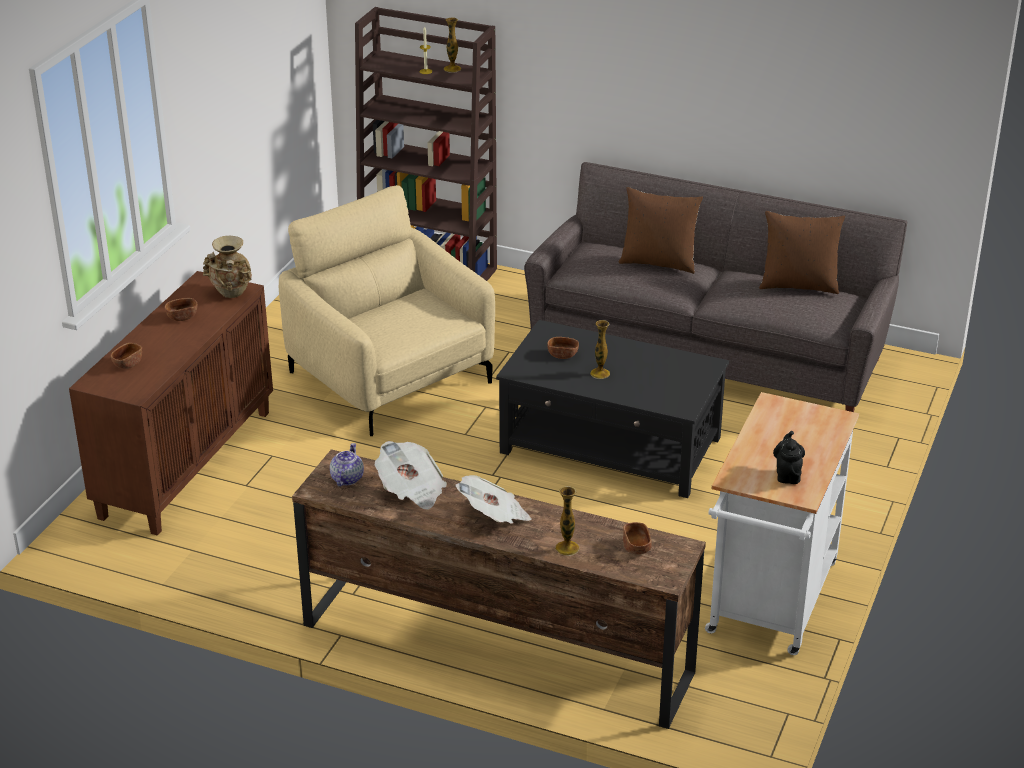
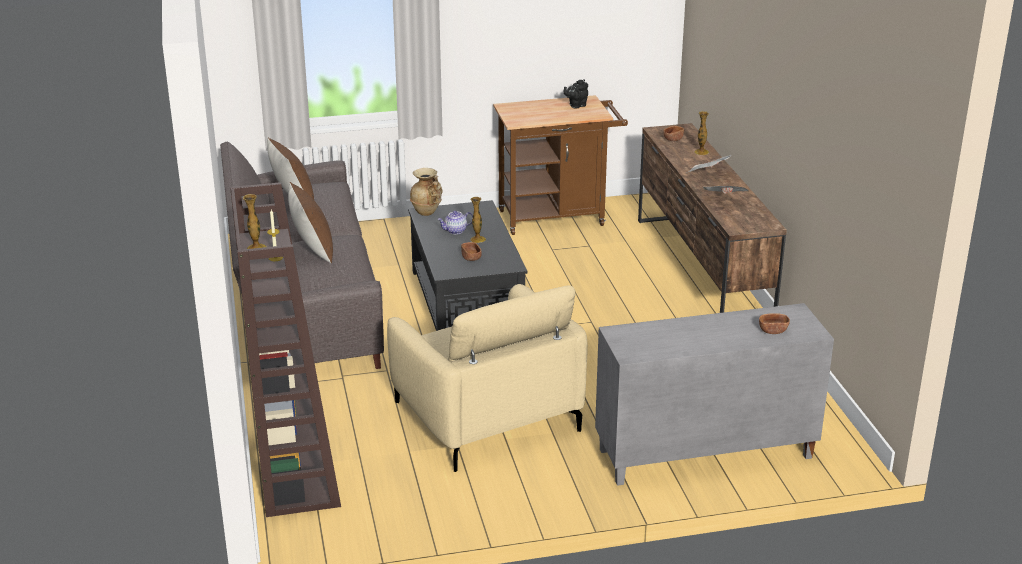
camera: 125 degrees left, 5 degrees down
brown cabinet [69,271,273,536] -> grey cabinet [595,303,834,486]
brown bowl [165,298,198,321] -> none
beige vase [203,236,252,298] -> beige vase moved to [410,168,442,216]
beige armchair [279,185,495,436] -> beige armchair turned 45 degrees counterclockwise [387,284,588,472]
teapot [330,443,364,486] -> teapot moved to [437,211,473,234]
white cart [705,392,859,655] -> brown cart [493,95,628,235]

